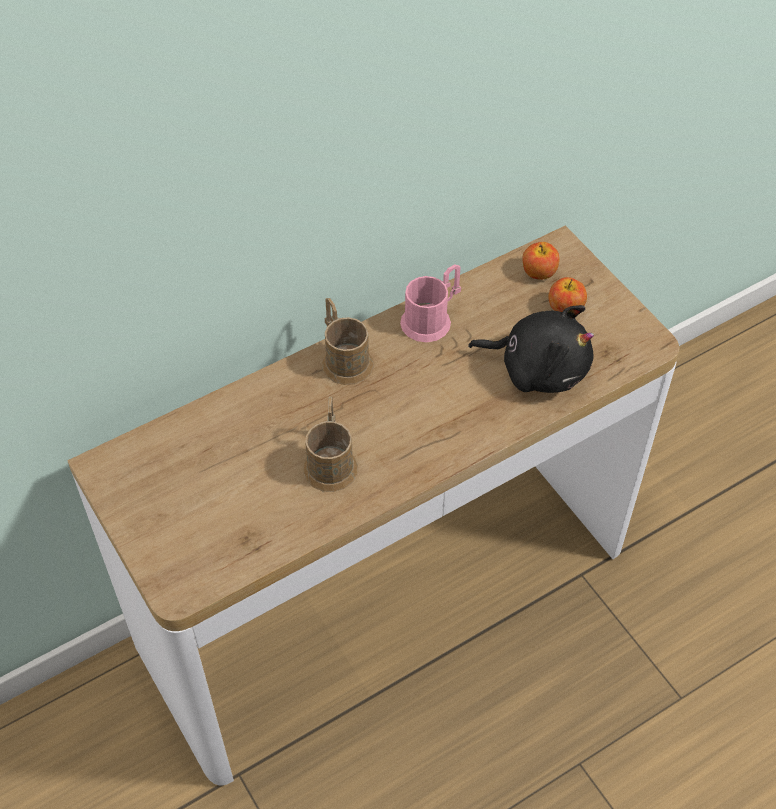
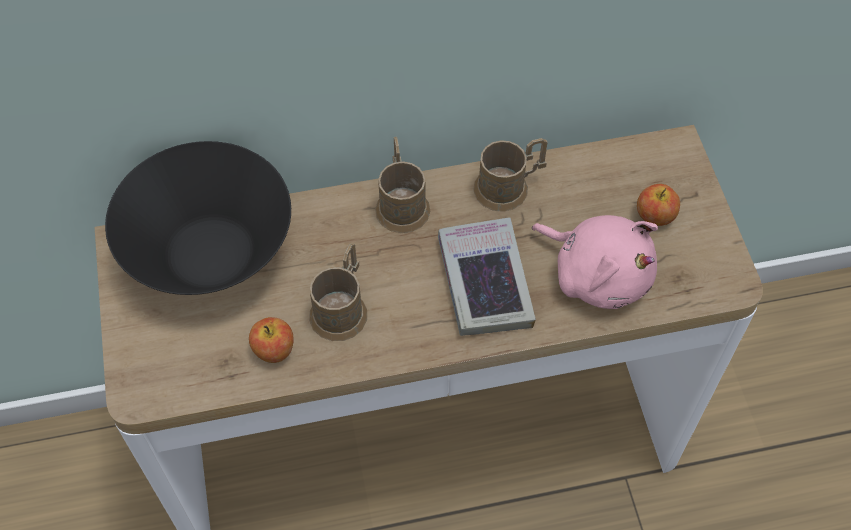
camera: 20 degrees right, 5 degrees up
pink mug [400,264,461,342] -> brown mug [473,138,548,212]
black plush toy [468,305,594,393] -> pink plush toy [531,215,658,309]
apple [522,242,560,280] -> apple moved to [249,317,294,363]
none -> black bowl [105,141,291,295]
none -> book [438,217,536,336]

